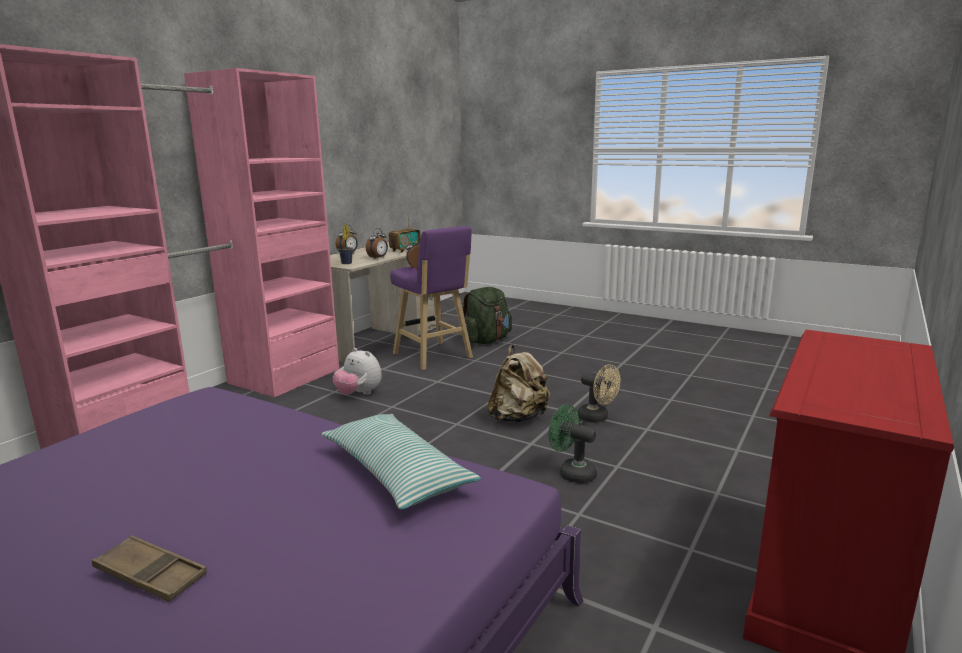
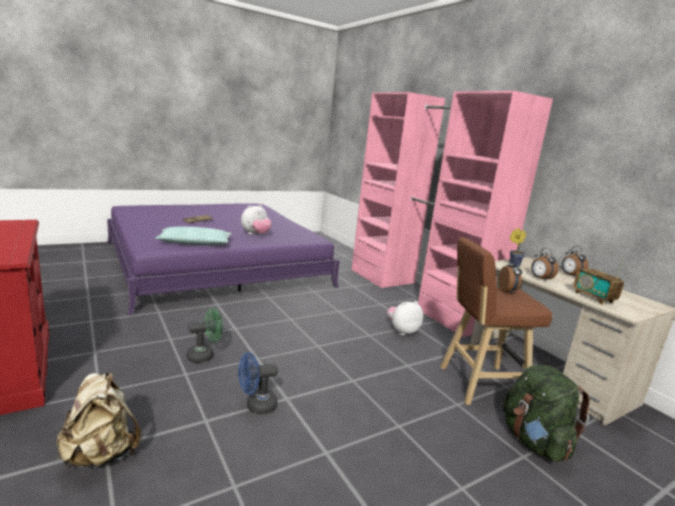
camera: 115 degrees right, 0 degrees up
purple stool [390,226,473,370] -> brown stool [440,237,552,405]
beige backpack [488,345,550,423] -> beige backpack moved to [56,373,141,468]
beige fan [577,365,621,423] -> blue fan [238,352,278,414]
none -> plush toy [241,205,272,235]

